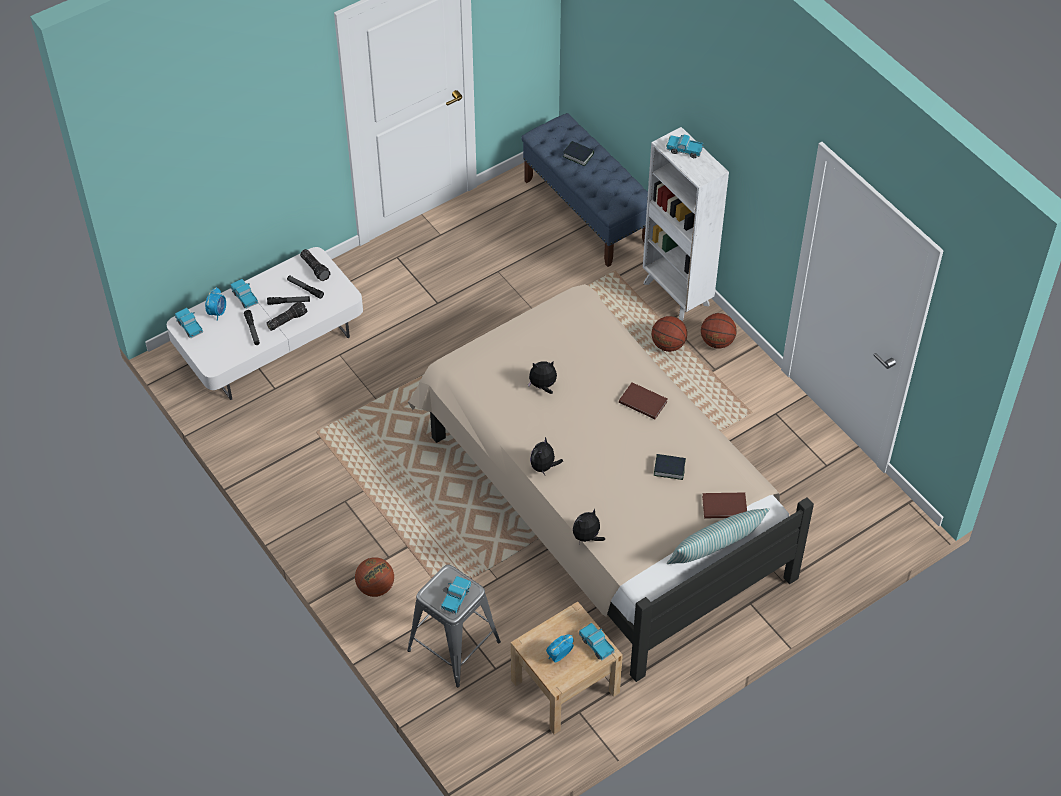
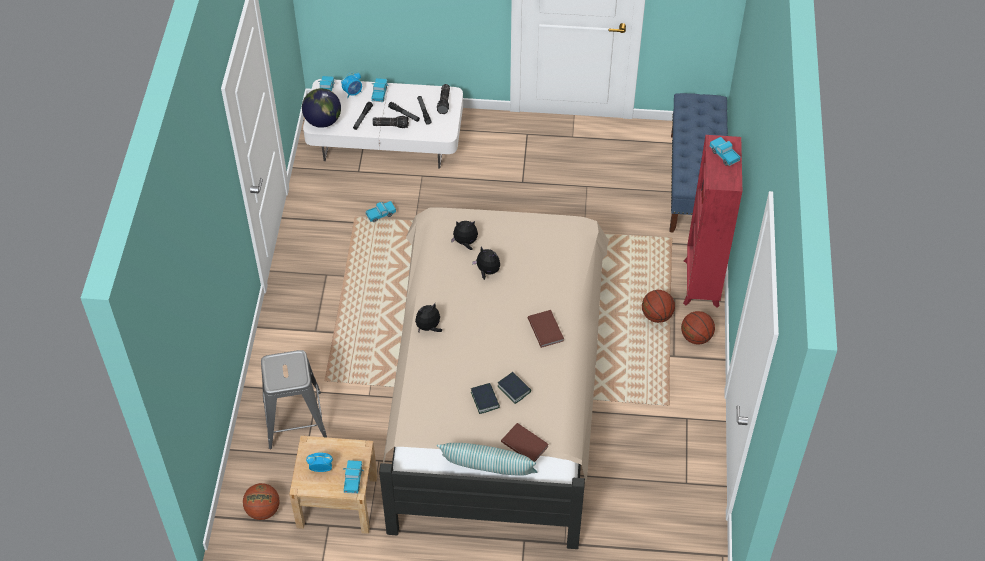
camera: 40 degrees right, 0 degrees up
basketball [355,557,394,597] -> basketball moved to [243,483,279,520]
toy truck [441,576,471,614] -> toy truck moved to [366,201,396,222]
book [563,141,594,166] -> book moved to [471,383,500,414]
plush toy [573,509,605,545] -> plush toy moved to [451,221,478,250]
white bookcase [643,127,729,321] -> red bookcase [683,135,742,308]
none -> globe [302,88,341,128]

